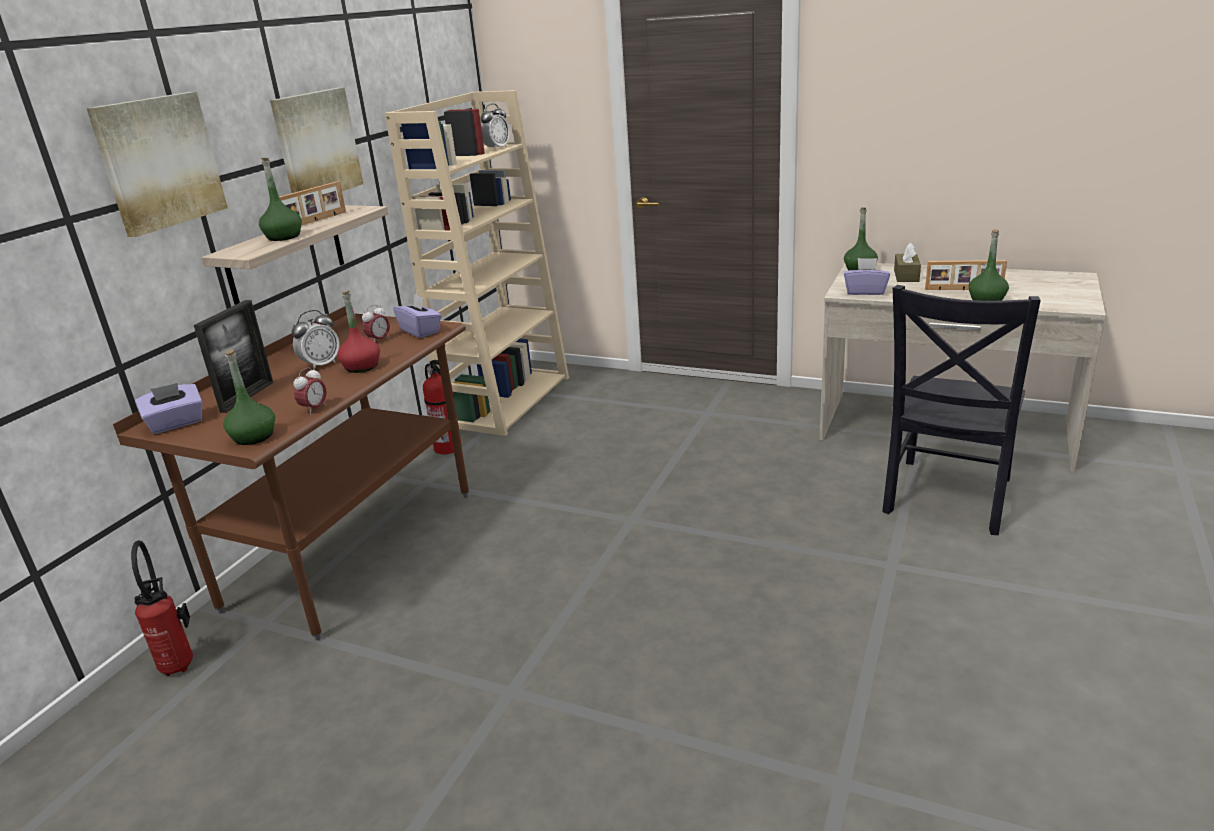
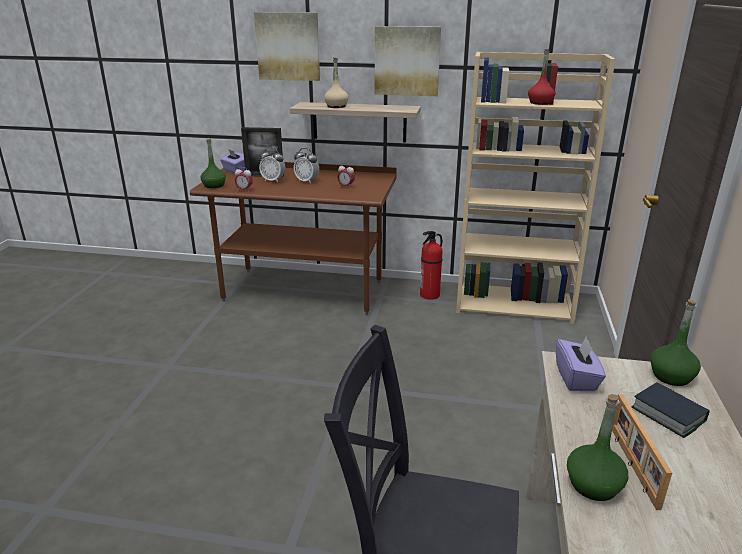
camera: 75 degrees right, 0 degrees up
fire extinguisher [131,540,193,676] -> none
green bottle [259,158,302,241] -> beige bottle [324,57,349,108]
picture frame [279,181,346,225] -> none
red bottle [337,291,380,373] -> red bottle moved to [528,49,556,105]
purple tissue box [393,294,442,338] -> none
alarm clock [480,103,510,150] -> alarm clock moved to [259,148,286,183]
brown tissue box [894,243,921,282] -> book [632,382,710,438]

